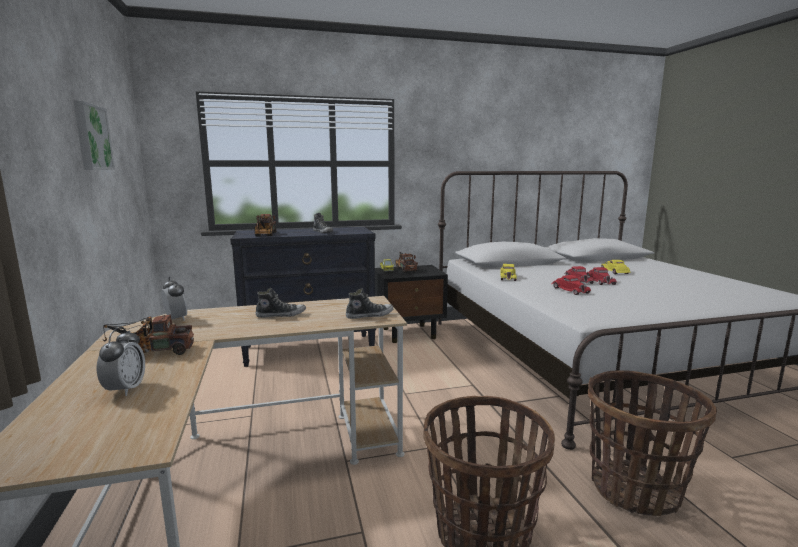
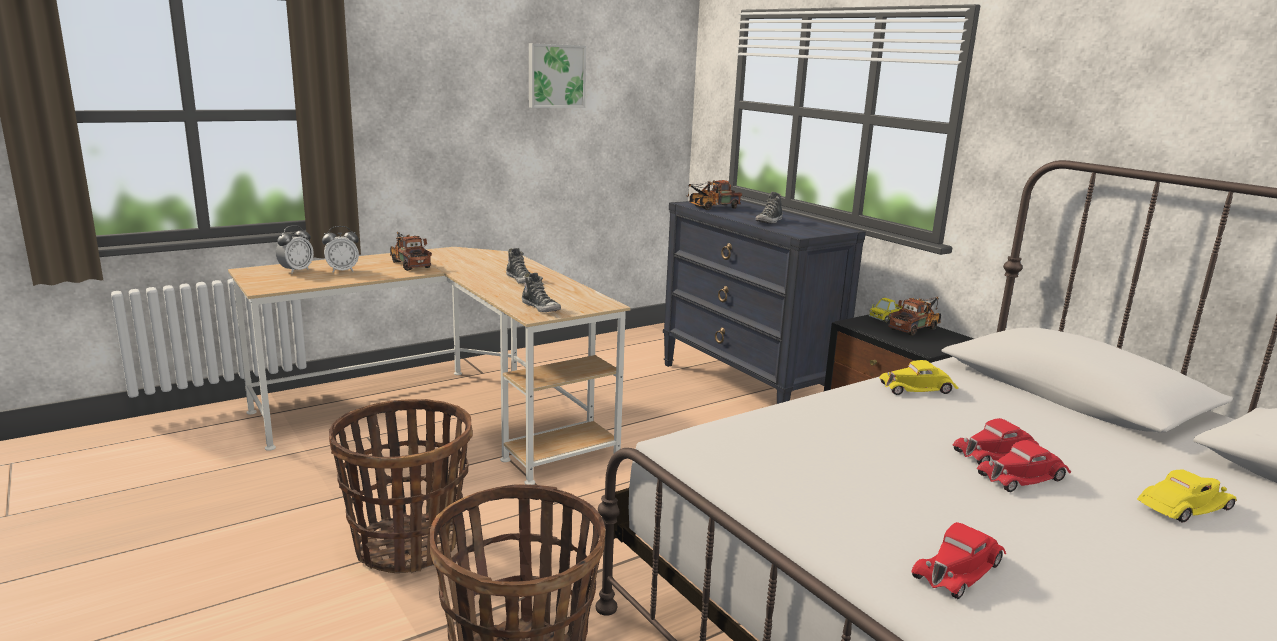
camera: 70 degrees right, 5 degrees up
alarm clock [161,276,187,321] -> alarm clock moved to [276,225,314,274]
red toy car [551,275,591,295] -> red toy car moved to [911,522,1006,599]

